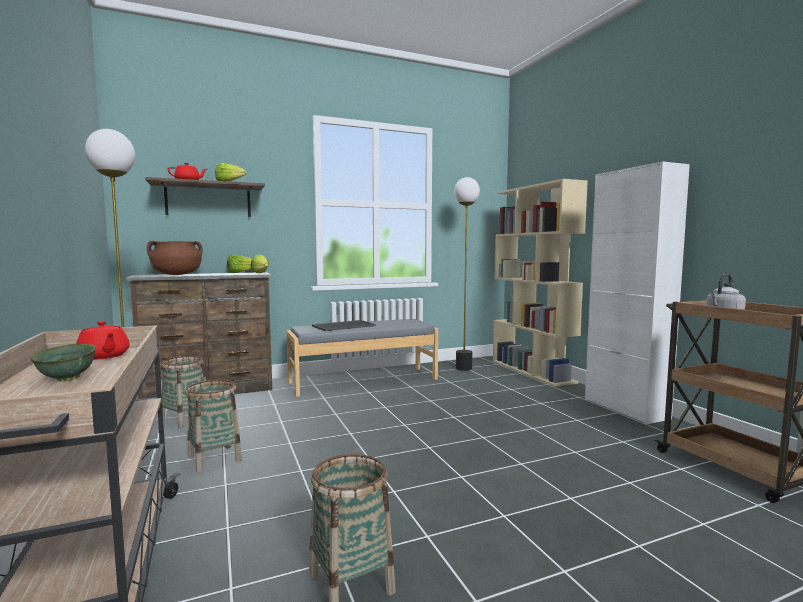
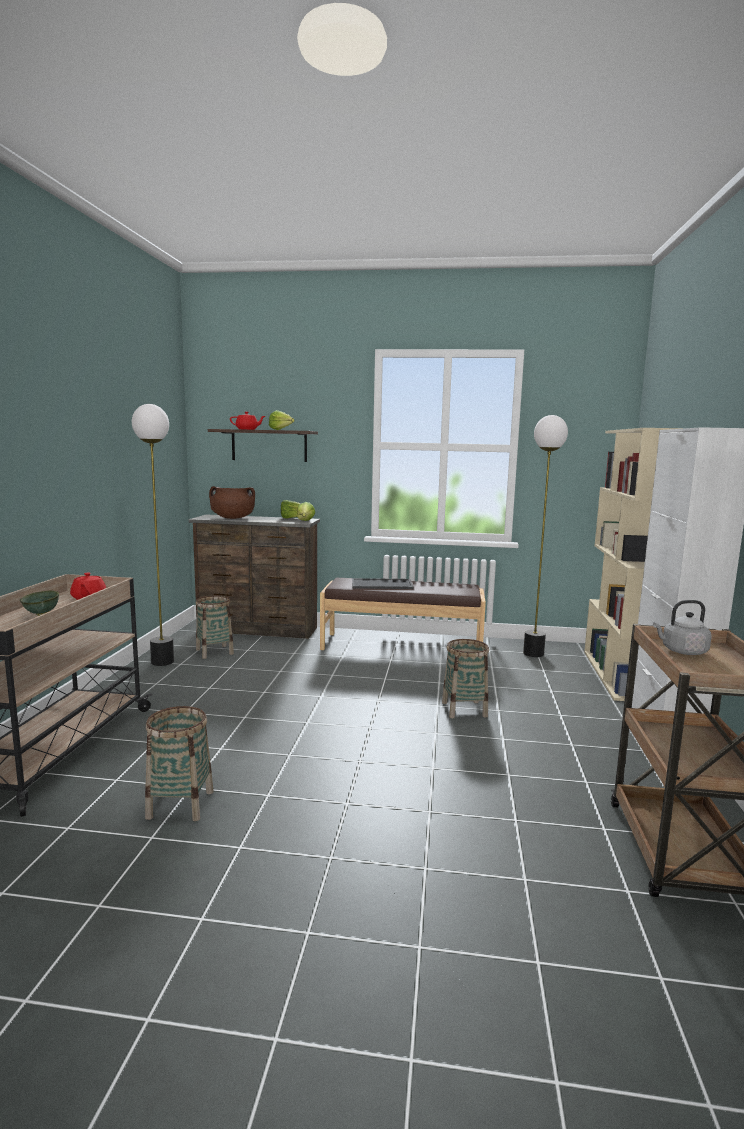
camera: 30 degrees right, 5 degrees up
basket [185,380,242,472] -> basket moved to [442,639,489,718]
grey bench [286,319,438,397] -> brown bench [320,578,486,650]

